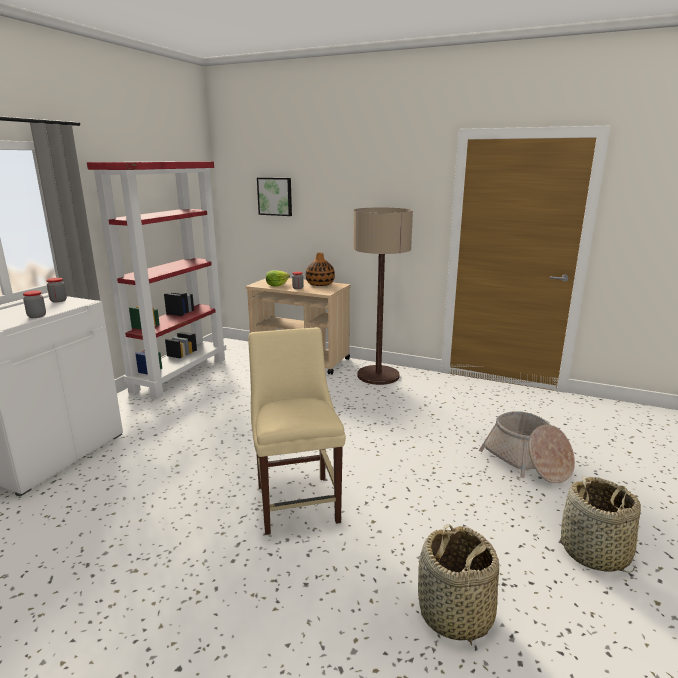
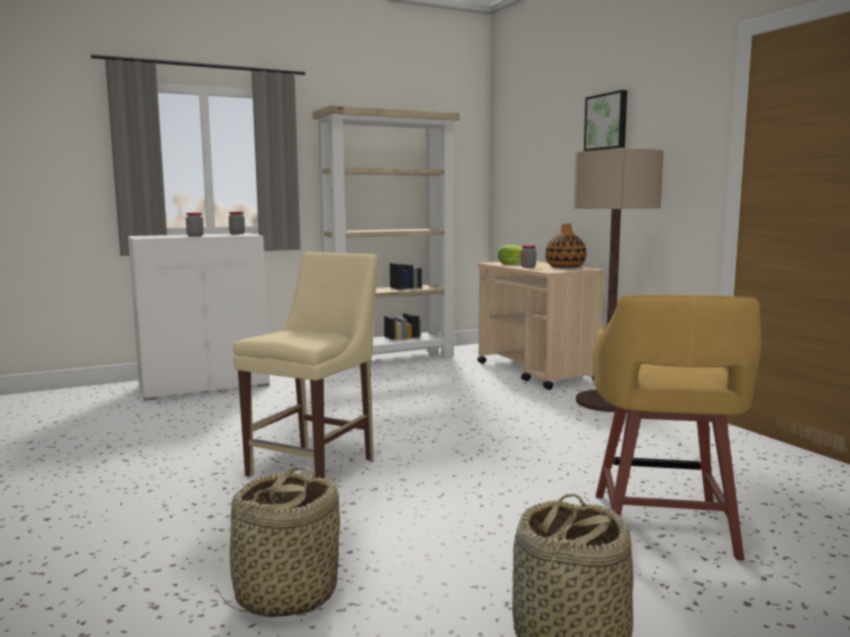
camera: 40 degrees right, 10 degrees down
red bookcase [87,162,226,399] -> beige bookcase [313,105,459,370]
picture [257,177,292,216] -> picture moved to [584,90,627,151]
basket [479,411,575,483] -> yellow stool [593,295,761,560]

